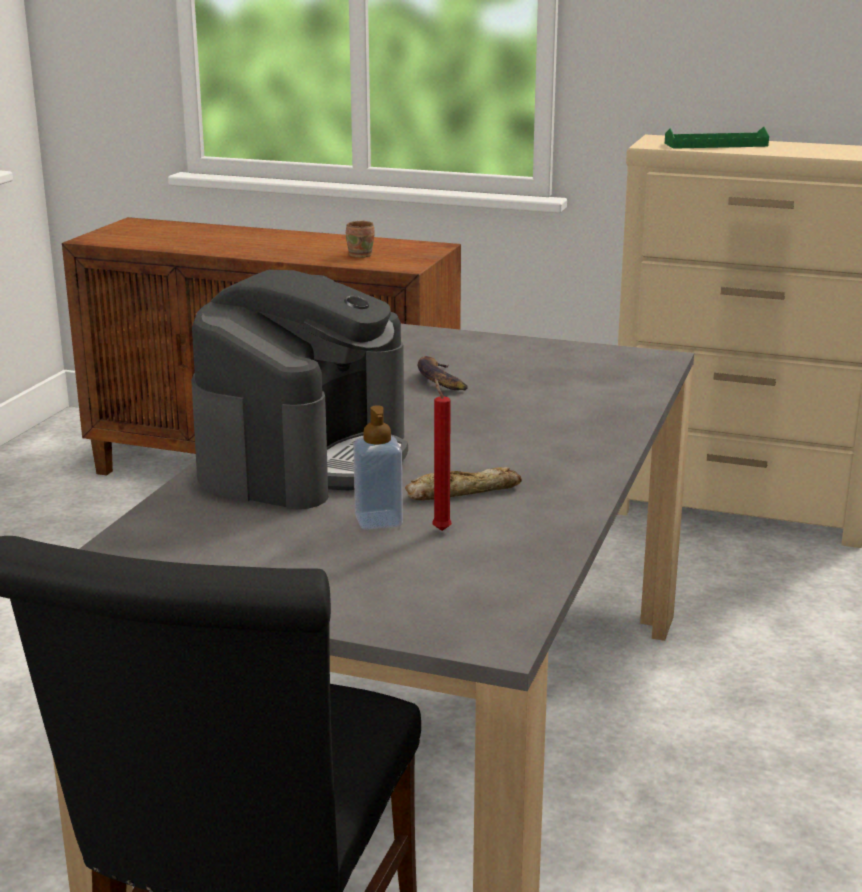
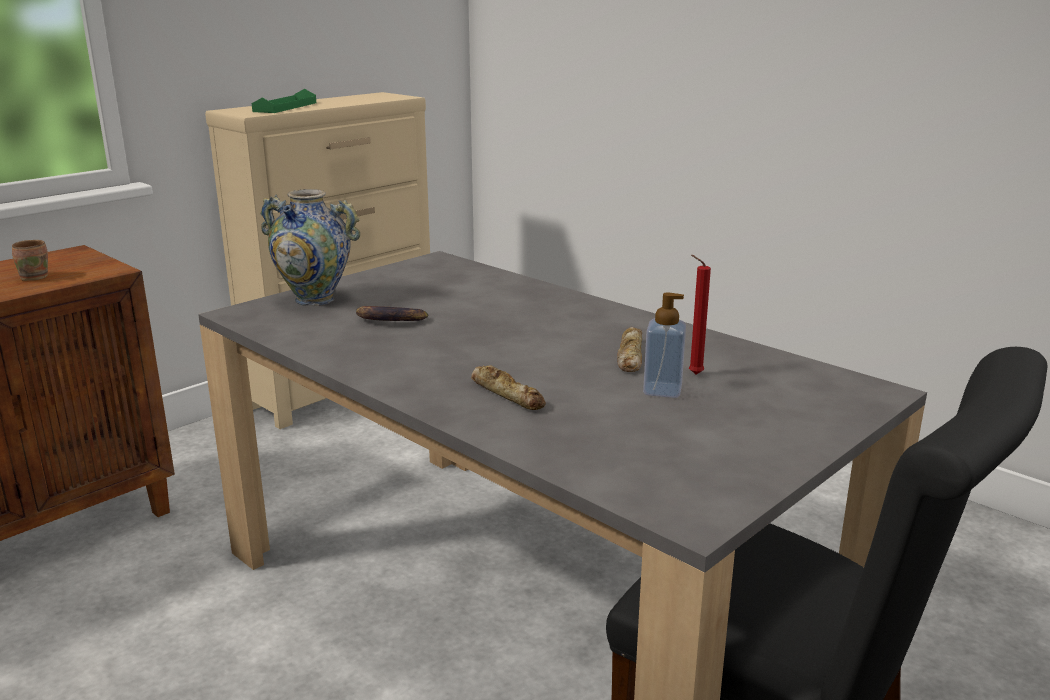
camera: 65 degrees left, 0 degrees up
coffee machine [191,270,408,509] -> bread [471,365,546,410]
none -> vase [260,189,360,306]

